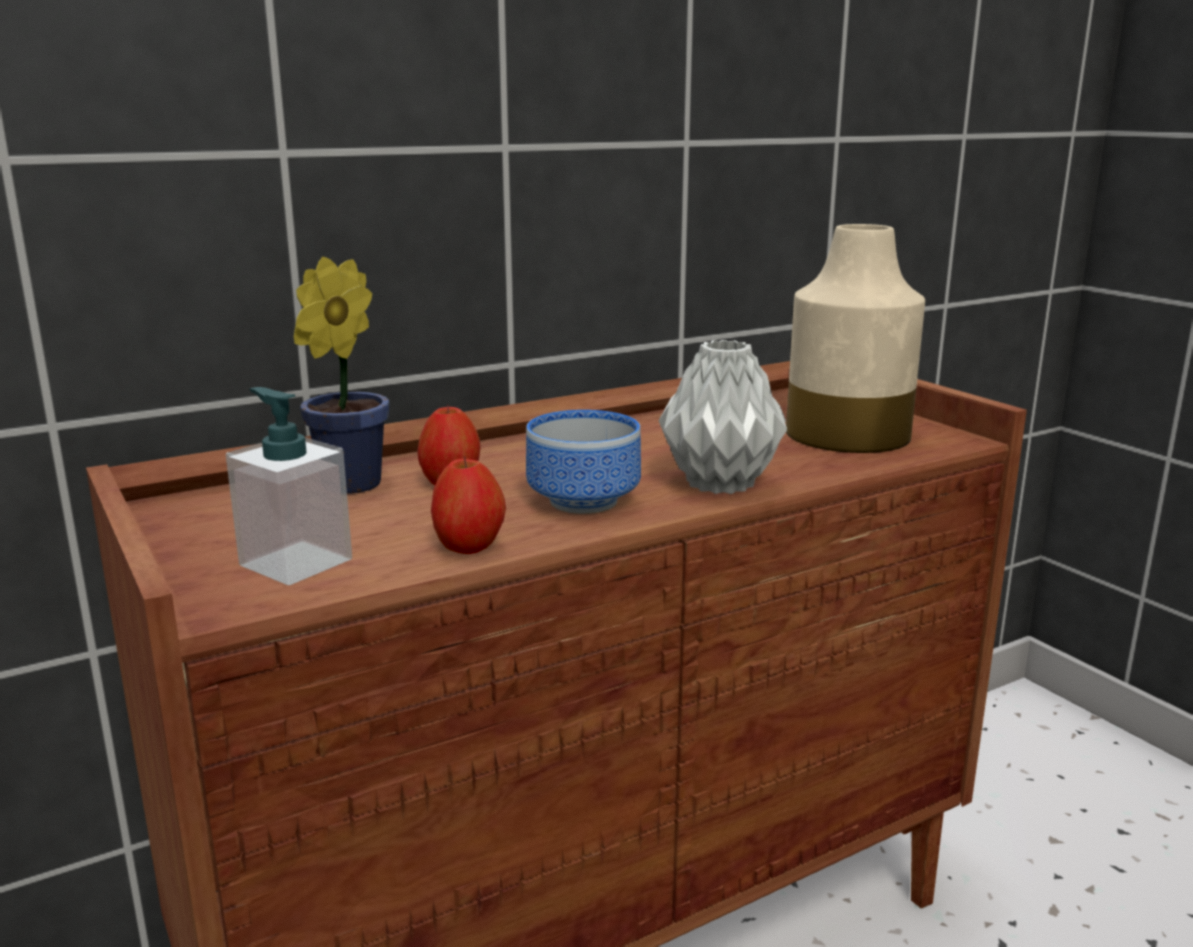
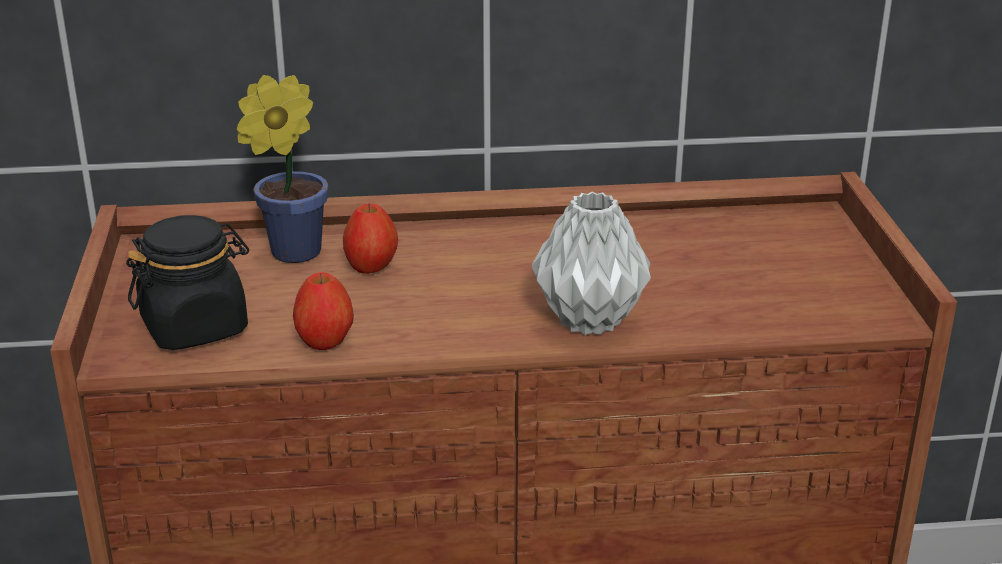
camera: 25 degrees right, 10 degrees up
soap dispenser [226,387,352,585] -> black jar [126,215,249,350]
bowl [526,410,641,514] -> none
beige vase [786,224,925,453] -> none

